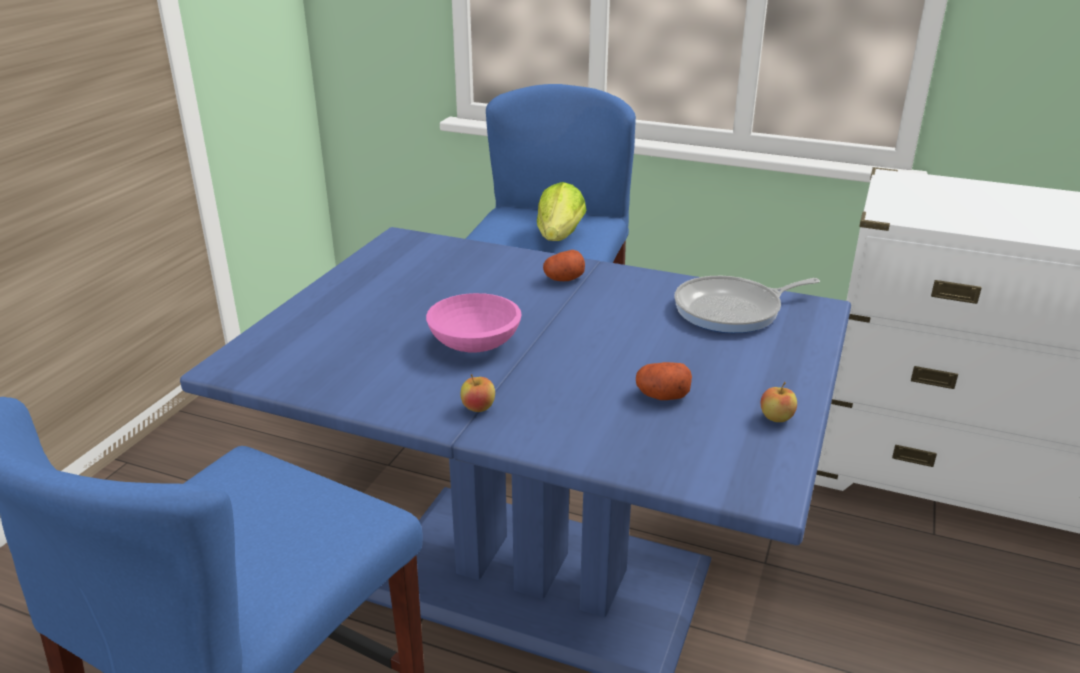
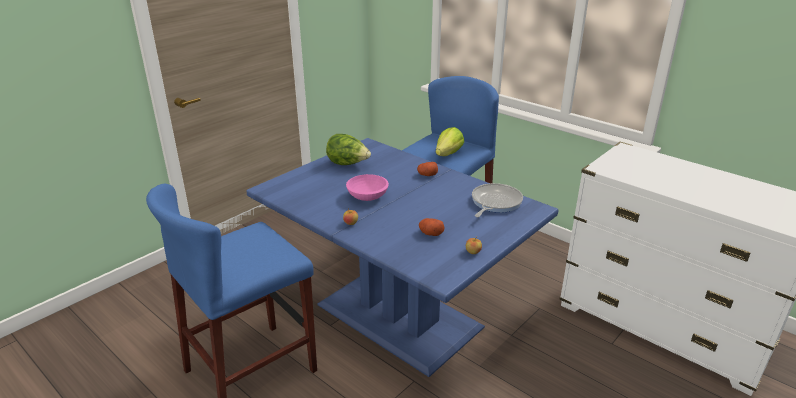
camera: 20 degrees right, 0 degrees up
frying pan [674,276,820,333] -> frying pan turned 120 degrees clockwise [472,183,523,217]
none -> lettuce [326,134,371,165]

